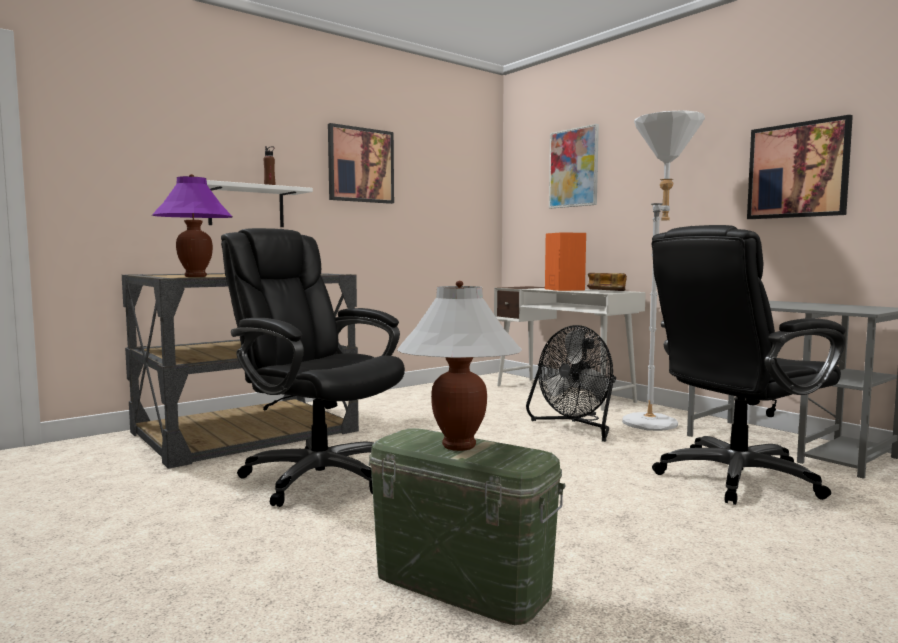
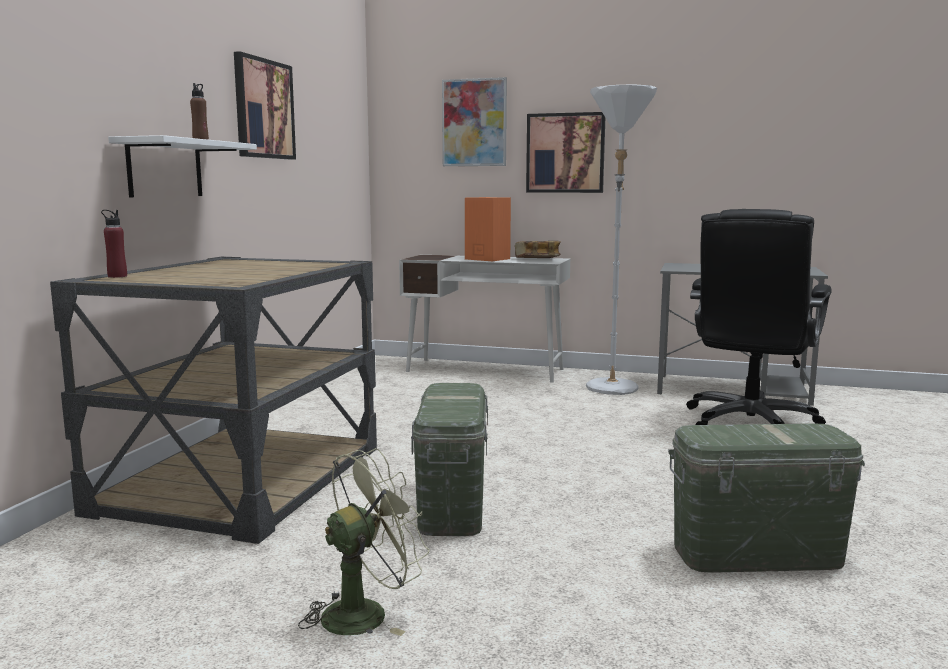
camera: 35 degrees left, 5 degrees up
purple table lamp [152,174,232,277] -> none
black office chair [221,228,405,507] -> green storage box [411,383,488,536]
white table lamp [397,281,522,451] -> none
black fan [526,325,616,442] -> none
picture [747,115,853,219] -> picture moved to [526,112,605,193]
none -> red bottle [101,210,127,278]
none -> green fan [298,448,430,636]

